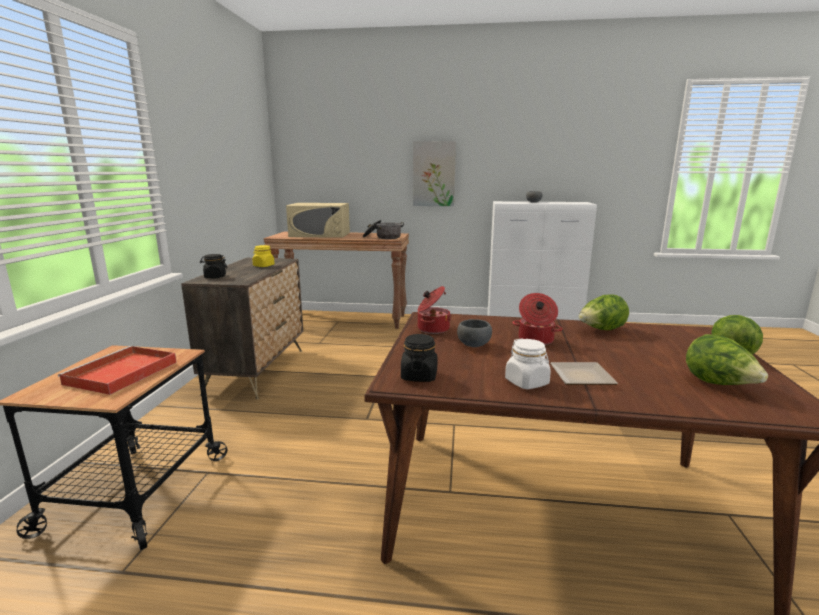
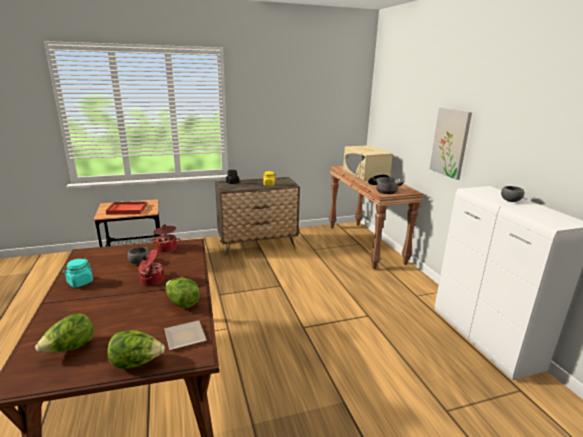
camera: 65 degrees right, 5 degrees up
black jar [401,334,437,382] -> none
white jar [505,338,551,389] -> turquoise jar [63,259,93,288]
plate [550,362,618,385] -> plate moved to [164,320,207,350]

